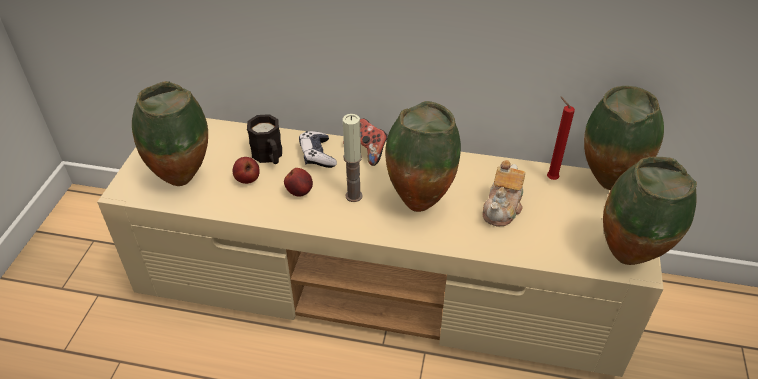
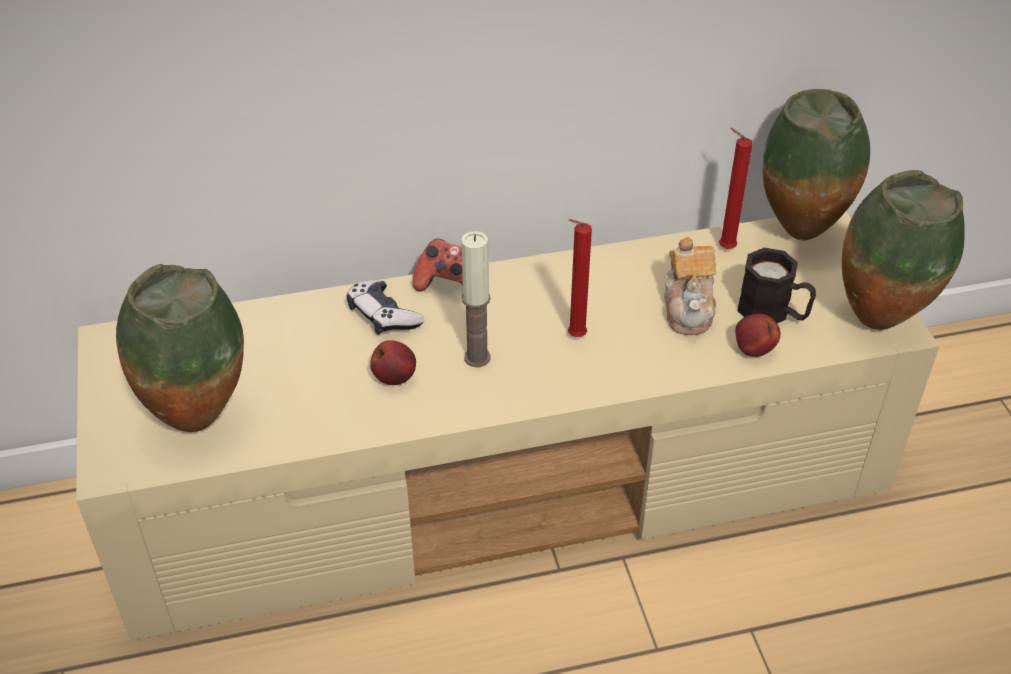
camera: 25 degrees left, 0 degrees up
apple [233,157,260,184] -> apple moved to [735,314,781,357]
black mug [247,114,282,164] -> black mug moved to [737,248,816,323]
vase [385,101,461,212] -> red candle [568,219,592,337]

